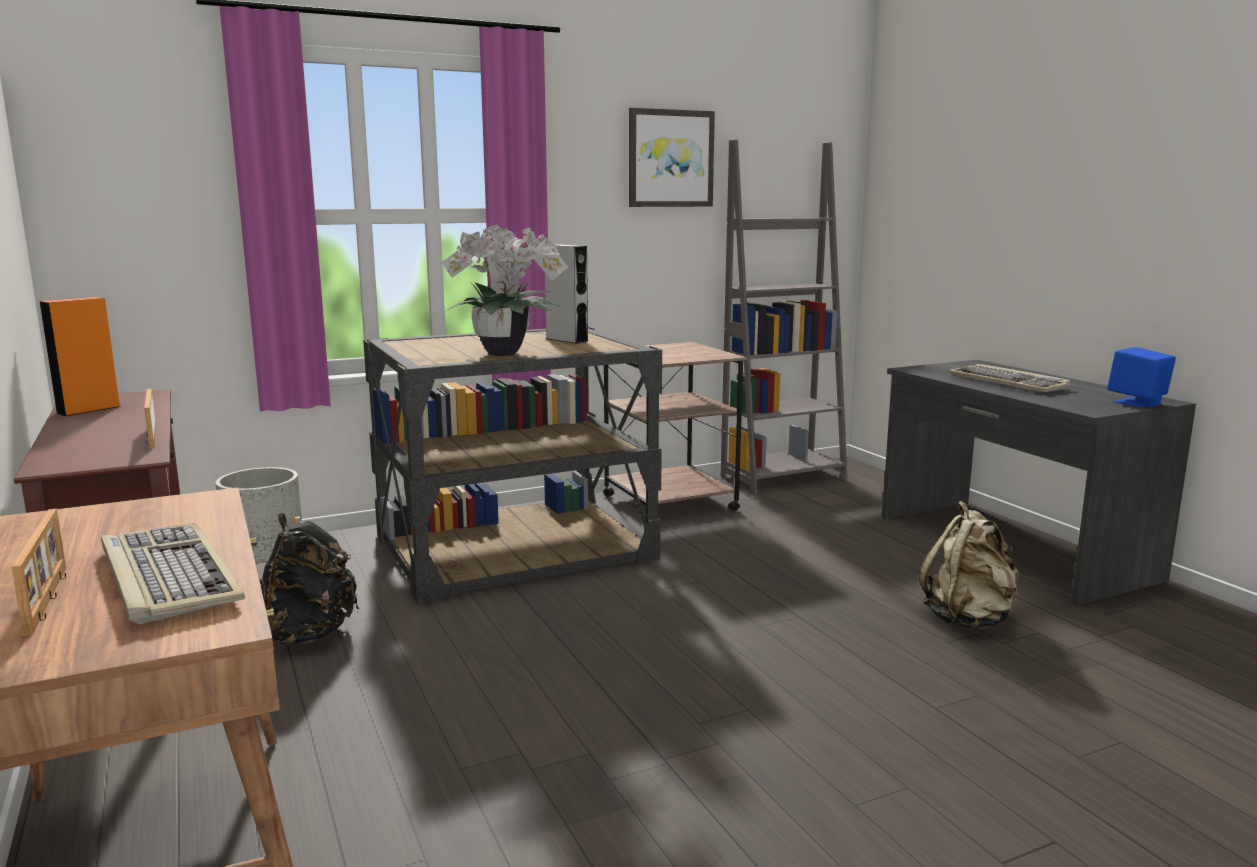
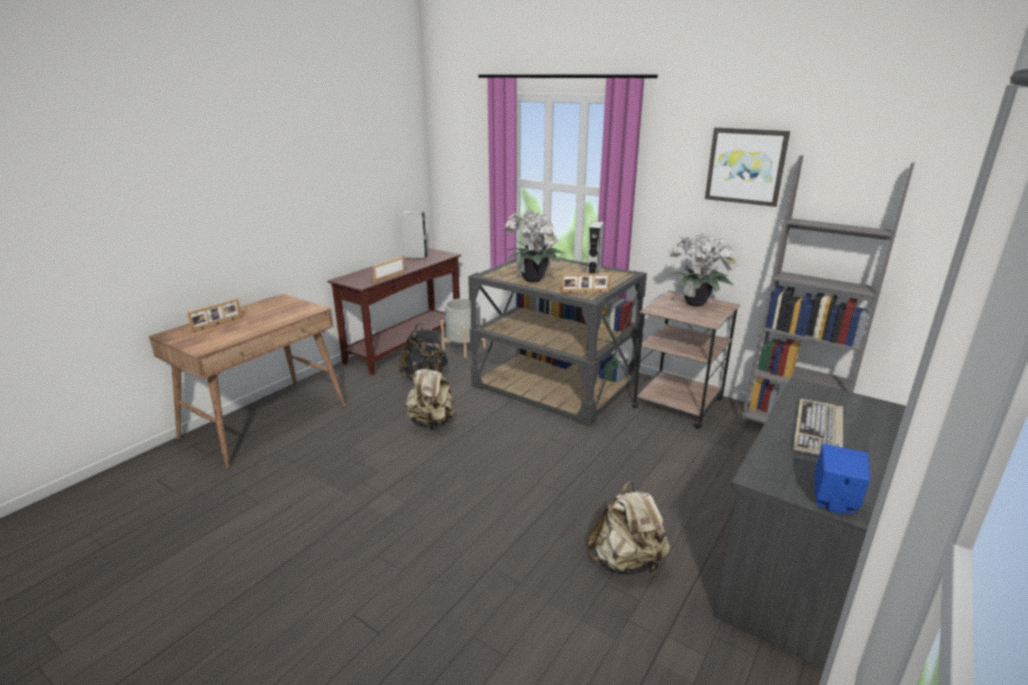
camera: 60 degrees right, 10 degrees up
orange speaker [40,297,120,416] -> grey speaker [401,211,427,259]
keyboard [101,523,245,624] -> none
none -> beige backpack [405,362,455,430]
none -> picture frame [561,273,610,293]
none -> potted plant [666,233,739,307]

